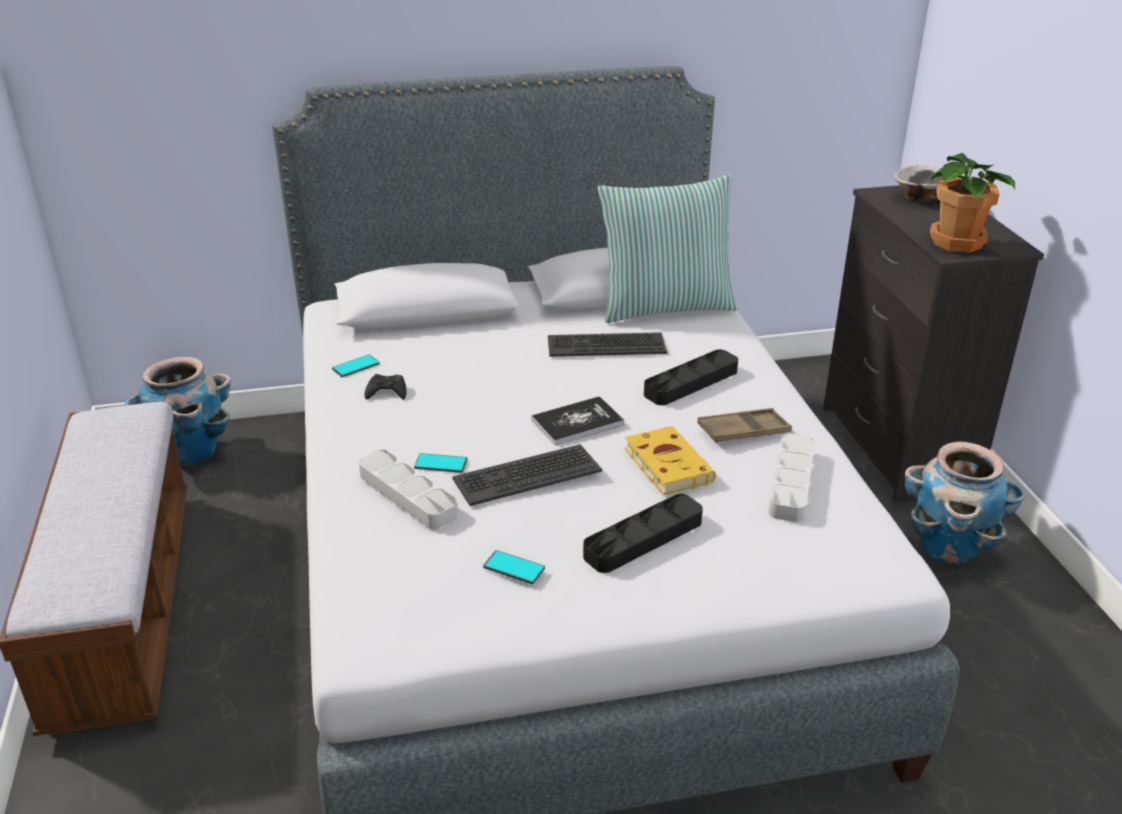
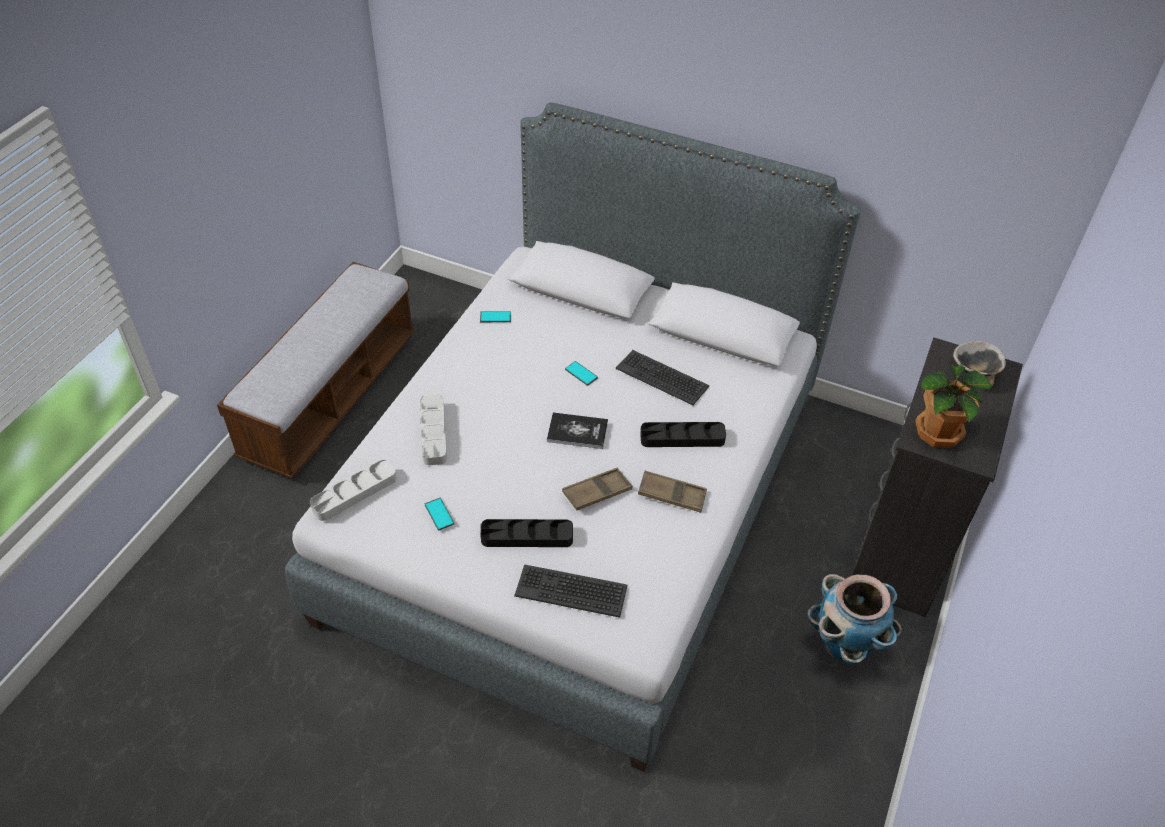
camera: 35 degrees right, 15 degrees up
planter [125,357,231,465] -> none
black game controller [364,374,407,400] -> none
phone [414,453,468,473] -> phone moved to [565,361,598,386]
keyboard [452,444,602,506] -> keyboard moved to [514,565,628,618]
pillow [598,174,737,323] -> none
yellow book [625,426,716,496] -> brown tray [562,468,632,510]
grey tray [768,434,815,522] -> grey tray moved to [310,460,397,521]

